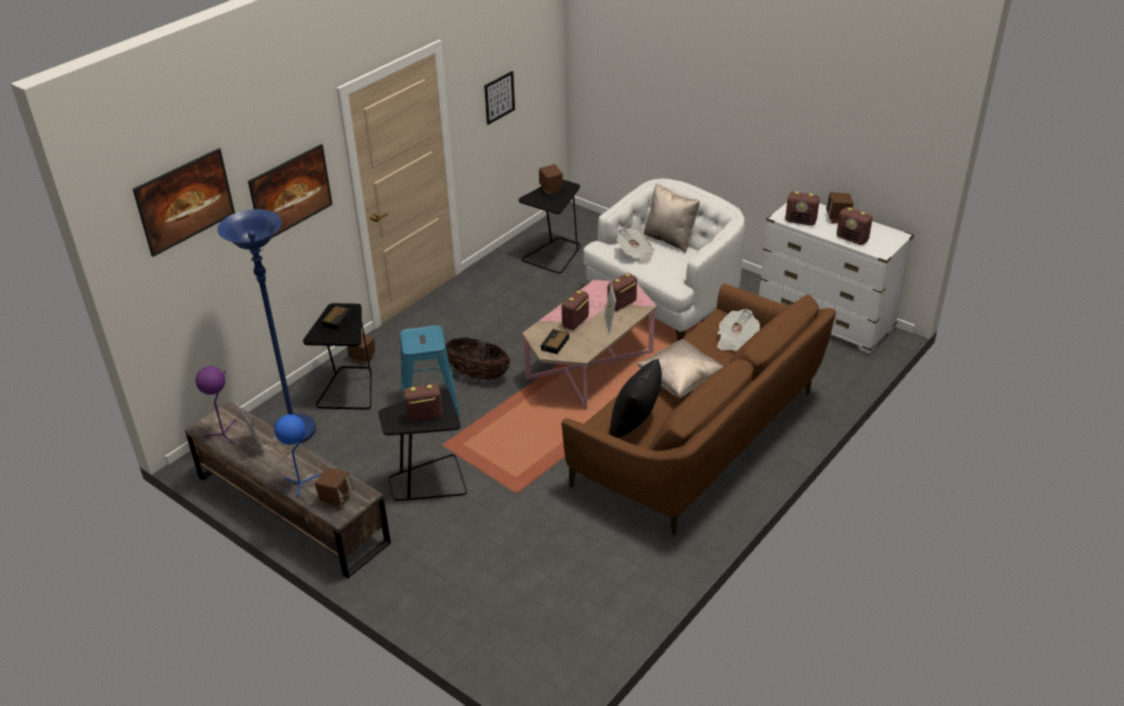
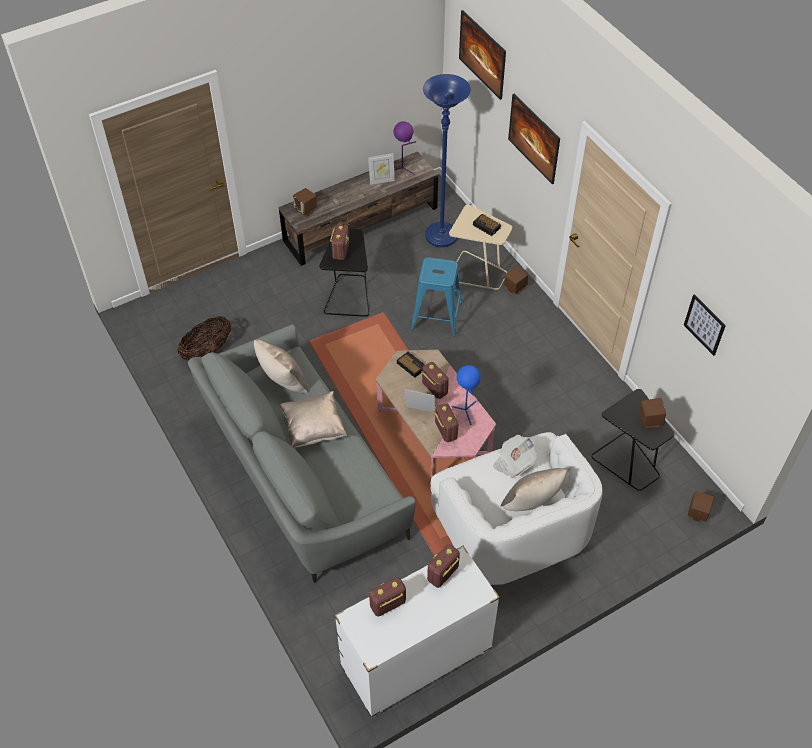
camera: 110 degrees right, 15 degrees up
blue table lamp [274,414,322,497] -> blue table lamp moved to [452,365,481,425]
black side table [303,303,371,410] -> beige side table [449,205,512,290]
basket [446,338,510,380] -> basket moved to [177,316,231,361]
brown sofa [561,284,836,535] -> grey sofa [188,324,416,583]
black pillow [609,358,662,438] -> beige pillow [254,339,308,393]
newspaper [717,309,760,351] -> none
brown speaker [826,192,854,223] -> brown speaker moved to [688,491,714,522]

